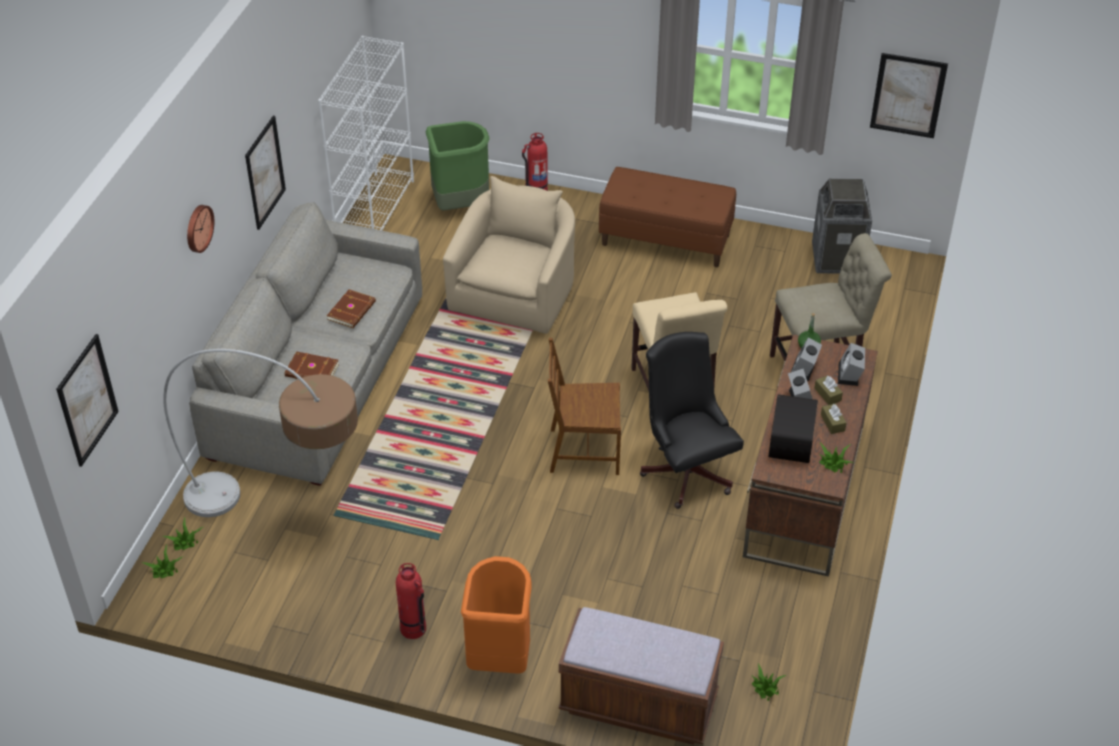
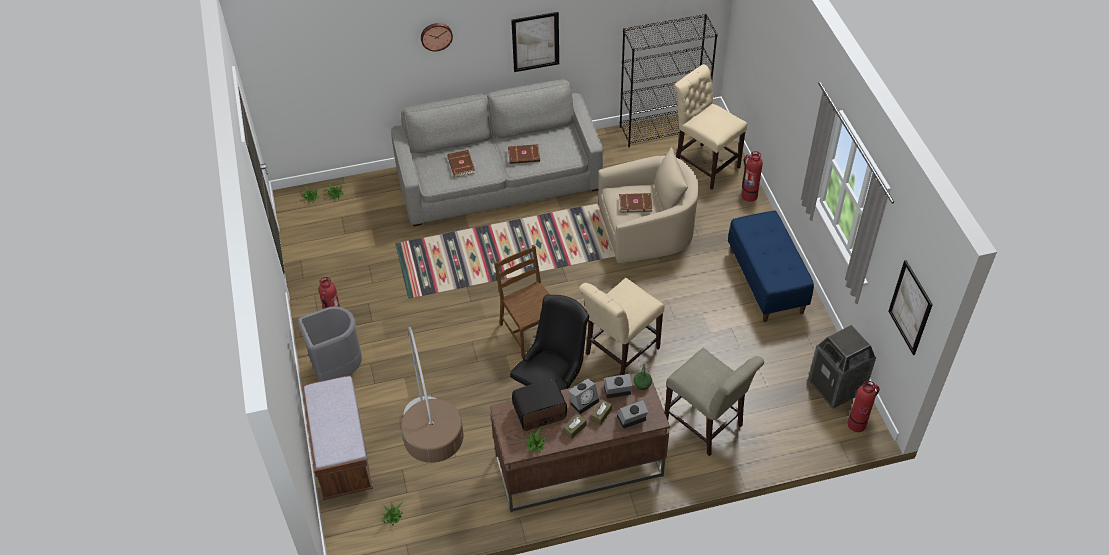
camera: 60 degrees right, 5 degrees up
picture [56,334,119,467] -> none
floor lamp [163,349,358,517] -> floor lamp moved to [401,327,464,463]
white bookcase [318,36,414,230] -> black bookcase [620,14,718,147]
green trash can [426,121,489,211] -> beige chair [674,64,747,190]
orange trash can [461,556,531,674] -> grey trash can [298,306,362,381]
brown bench [599,167,736,267] -> blue bench [728,211,814,322]
none -> brown book [619,193,652,213]
none -> fire extinguisher [848,381,880,432]

